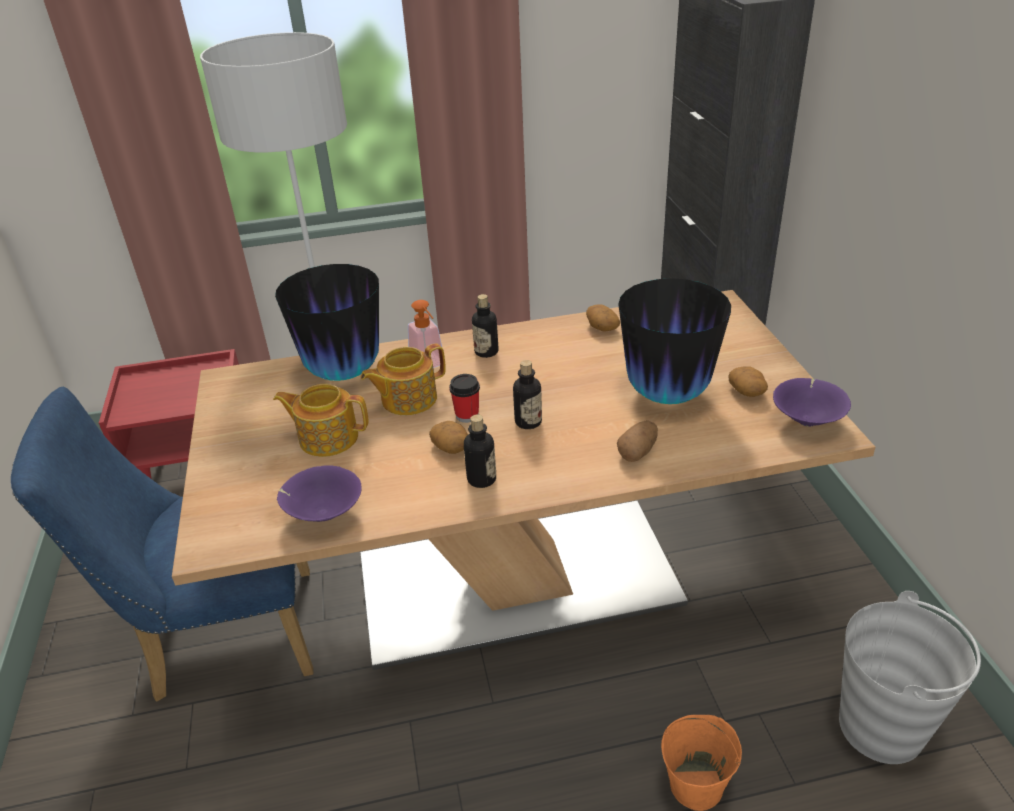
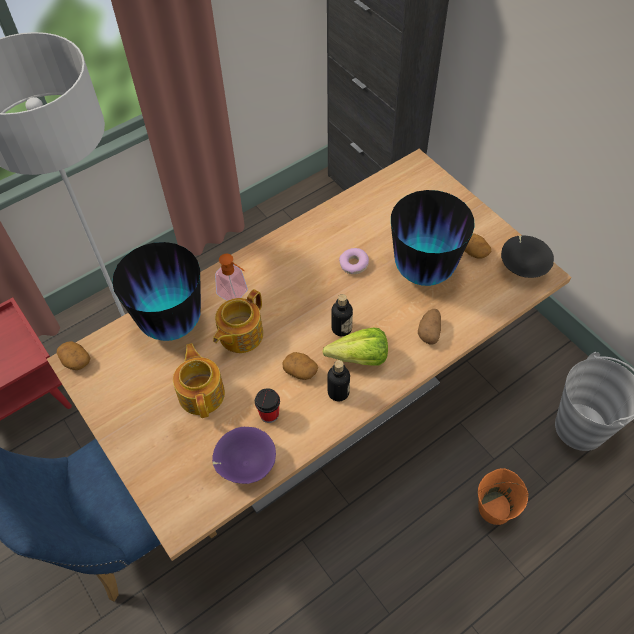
camera: 25 degrees left, 20 degrees up
teapot [273,384,369,457] -> teapot turned 90 degrees clockwise [173,343,225,418]
cup [449,374,480,423] -> cup moved to [255,388,280,423]
bottle [472,294,499,358] -> none
potato [586,304,620,332] -> potato moved to [57,341,91,370]
purple bowl [773,378,851,427] -> black bowl [501,235,554,278]
none -> lettuce [322,328,388,366]
none -> donut [339,248,369,274]

